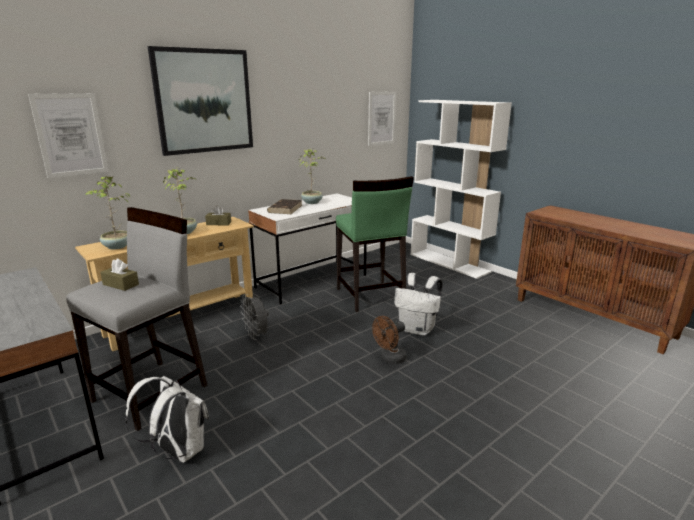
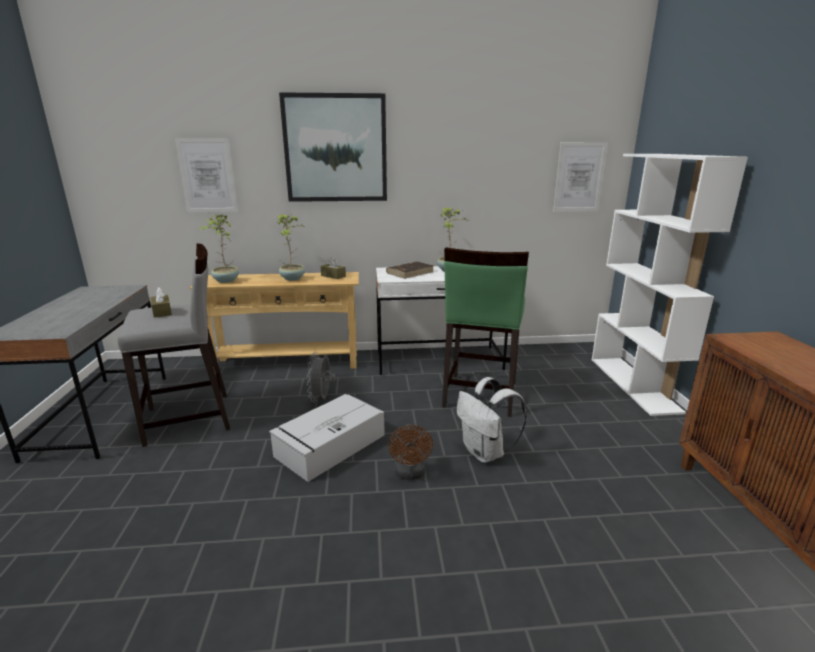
camera: 35 degrees right, 0 degrees up
white backpack [125,376,209,463] -> none
brown fan [372,316,407,364] -> brown fan turned 90 degrees counterclockwise [388,423,433,480]
none -> grey storage box [269,394,385,482]

